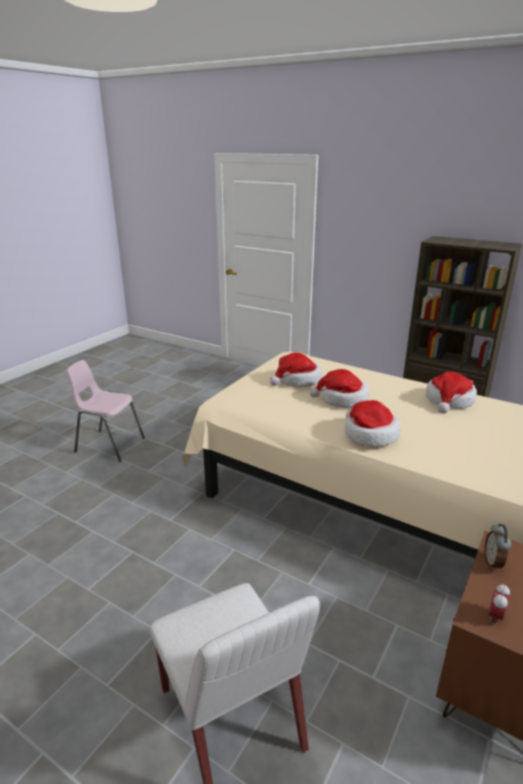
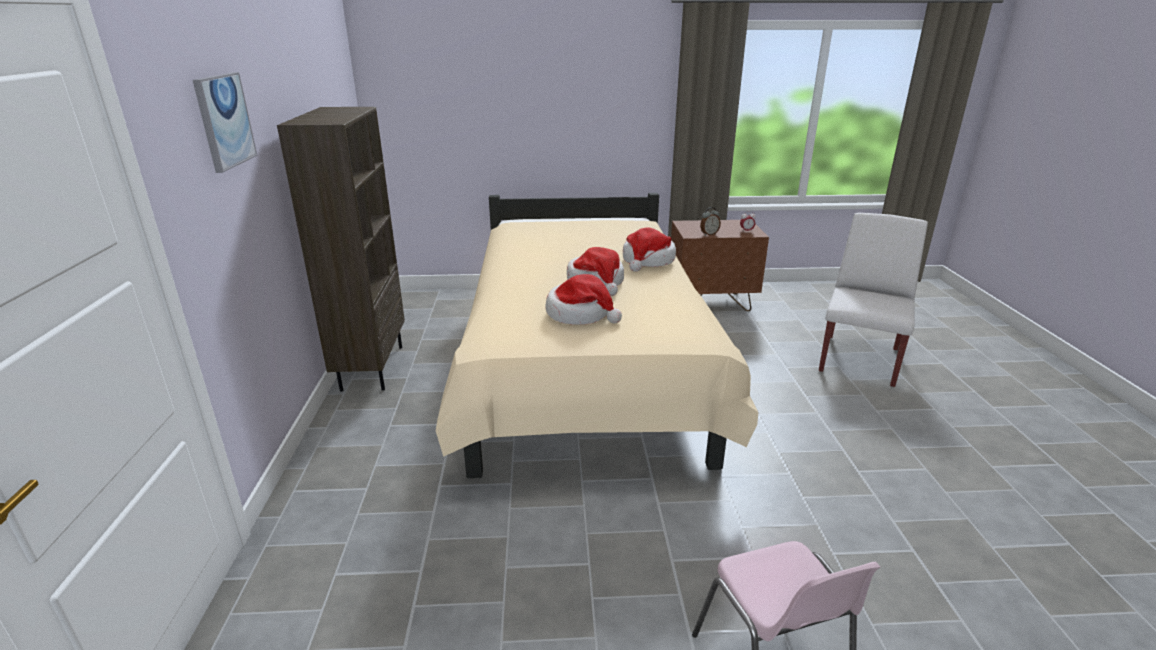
camera: 125 degrees left, 0 degrees up
hat [426,371,477,413] -> none
none -> picture [193,72,257,173]

